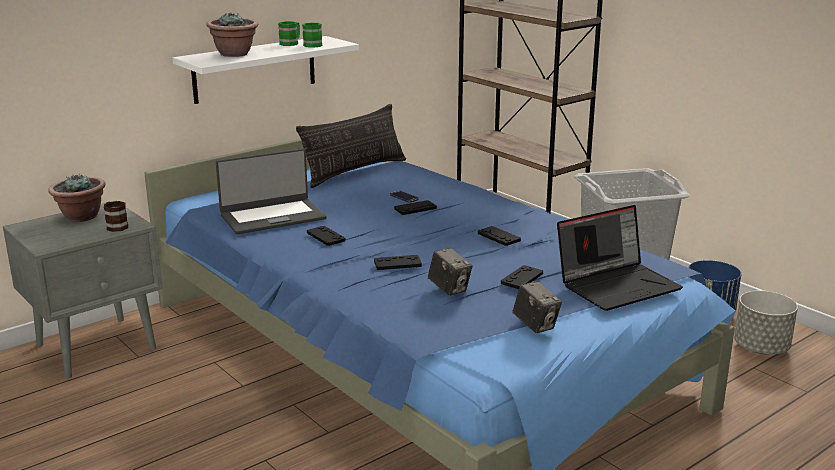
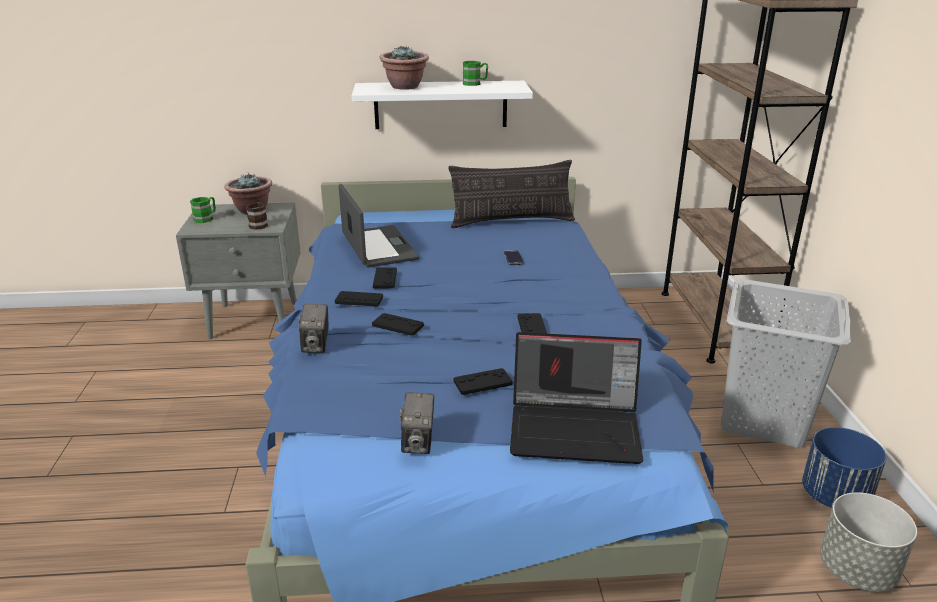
camera: 35 degrees right, 5 degrees up
laptop [216,149,326,234] -> laptop turned 120 degrees counterclockwise [339,184,419,267]
green mug [302,23,323,48] -> green mug moved to [190,197,216,223]
black game controller [394,200,437,215] -> black game controller moved to [335,291,383,307]
camera [428,248,473,296] -> camera moved to [298,304,329,353]

